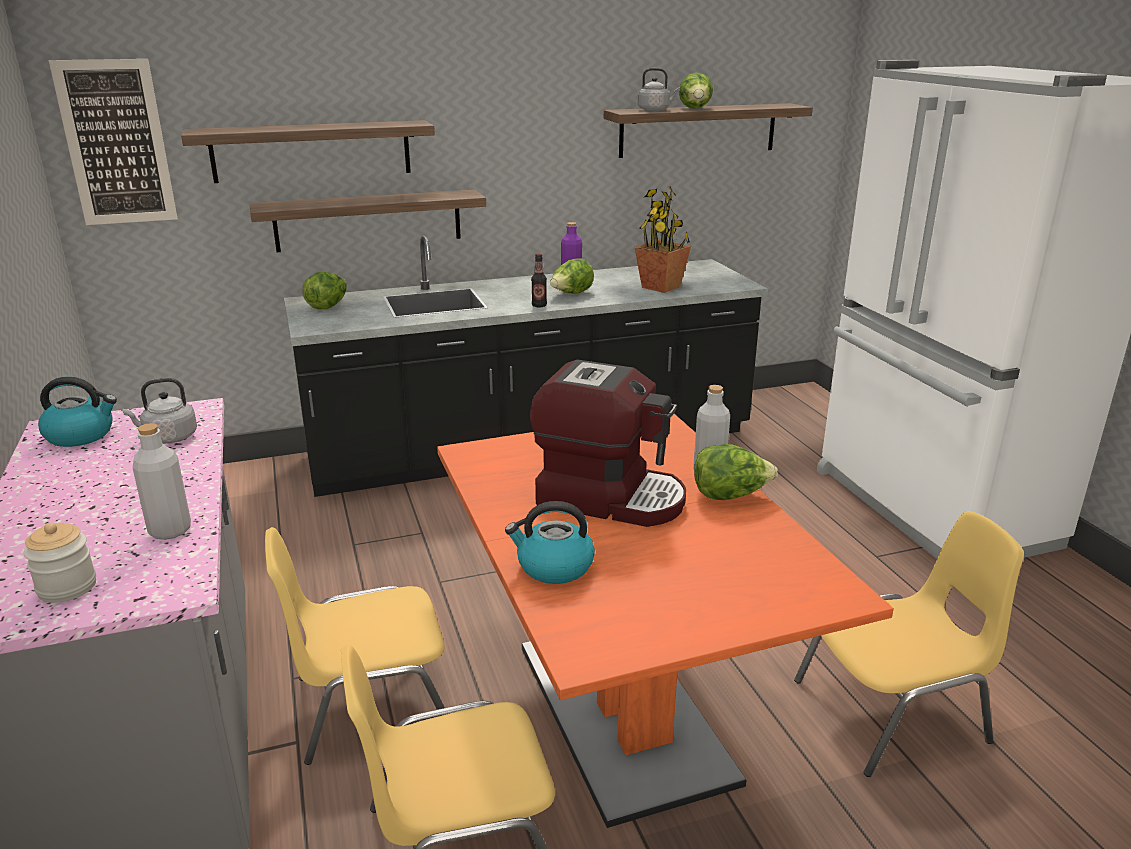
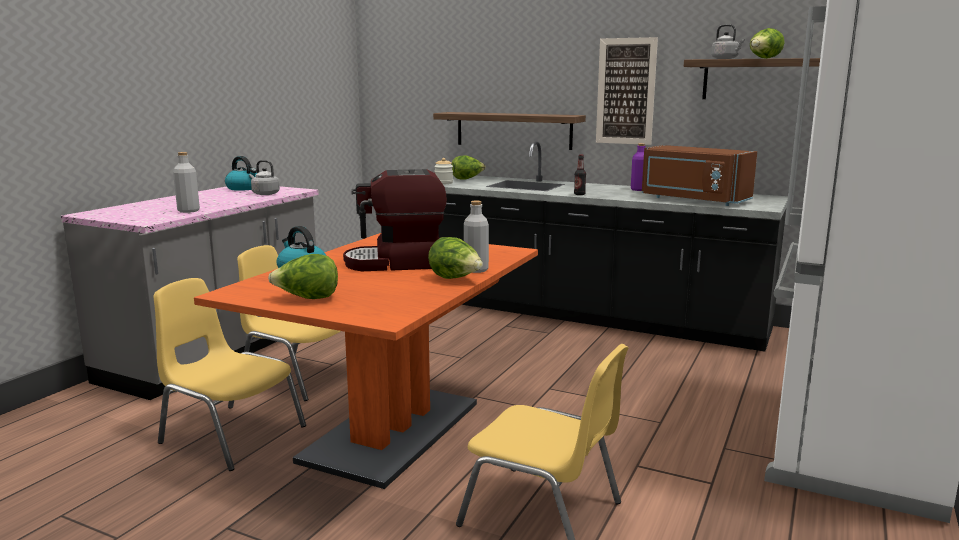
camera: 45 degrees right, 10 degrees down
jar [23,523,96,603] -> jar moved to [434,158,453,184]
picture [49,59,178,225] -> picture moved to [596,37,658,145]
shelf [181,120,435,183] -> none
coffee machine [530,360,686,527] -> coffee machine turned 105 degrees clockwise [343,169,447,271]
lettuce [550,258,594,294] -> lettuce moved to [268,254,338,299]
potted plant [635,186,691,293] -> brown microwave [642,145,757,206]

